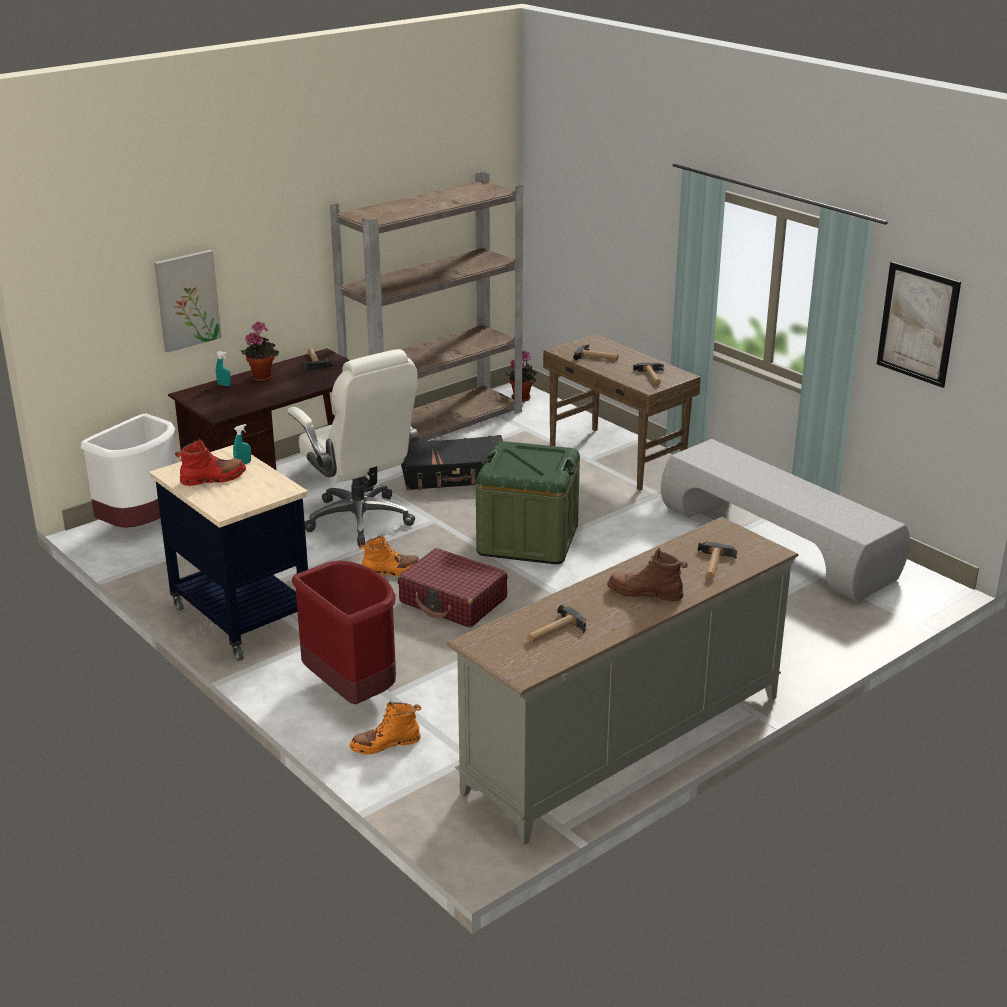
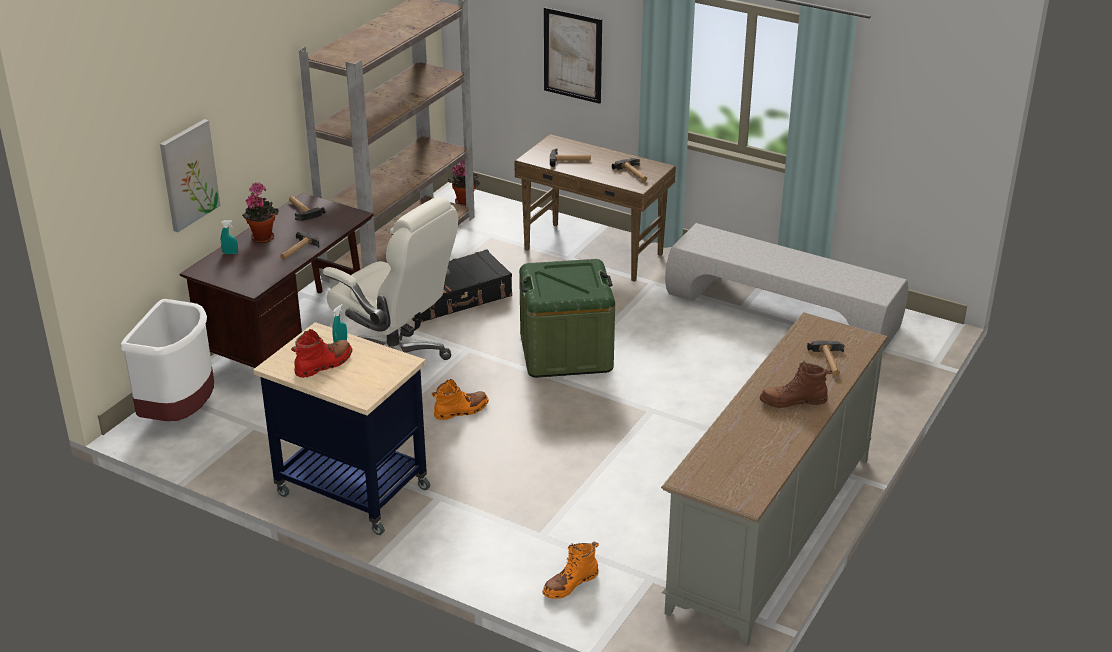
camera: 20 degrees left, 5 degrees up
red trash can [292,561,396,704] -> none
red suitcase [398,548,508,628] -> none
hammer [527,605,586,642] -> hammer moved to [280,232,319,260]
picture [877,261,961,388] -> picture moved to [544,7,602,104]

